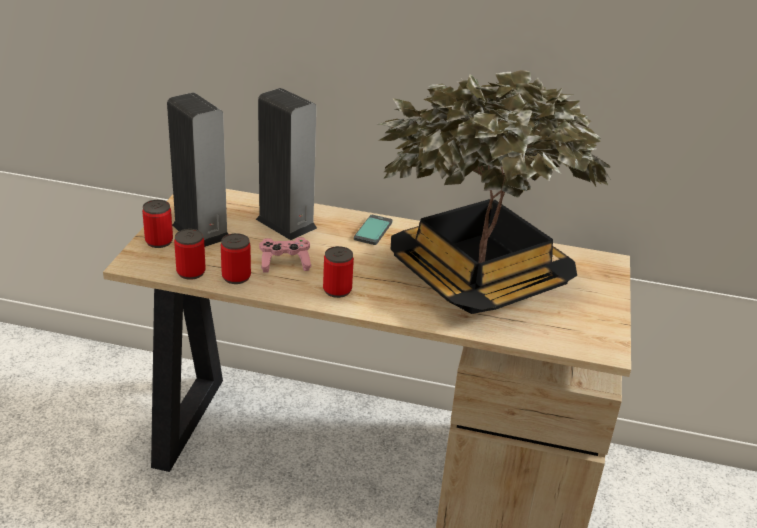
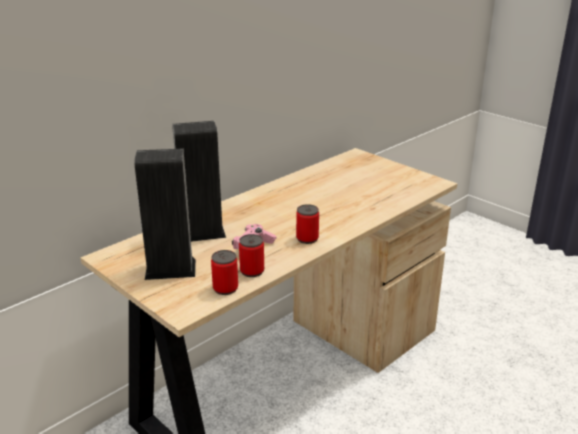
camera: 55 degrees left, 5 degrees down
can [142,200,173,248] -> none
phone [354,215,392,245] -> none
potted plant [378,70,611,314] -> none

